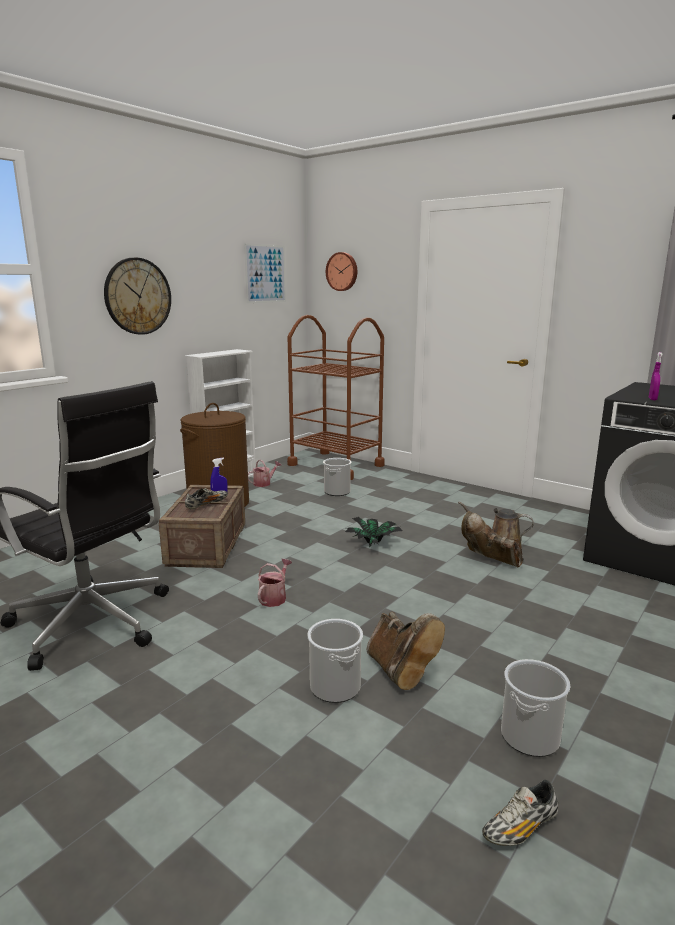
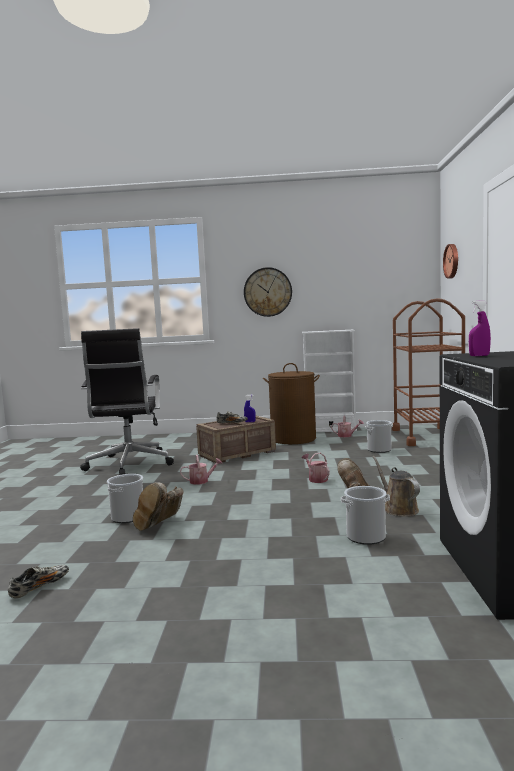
camera: 55 degrees right, 10 degrees down
picture [244,243,286,303] -> none
potted plant [345,517,403,547] -> watering can [302,453,330,483]
shoe [482,780,558,846] -> shoe turned 105 degrees clockwise [8,565,69,598]
bucket [501,659,570,757] -> bucket moved to [341,486,390,545]

